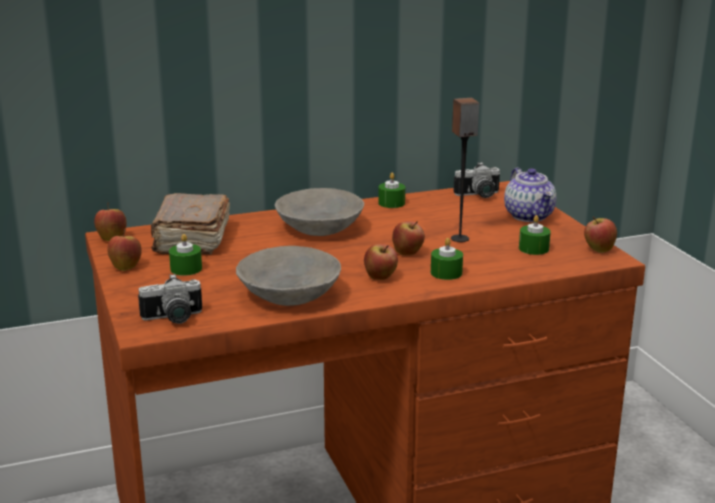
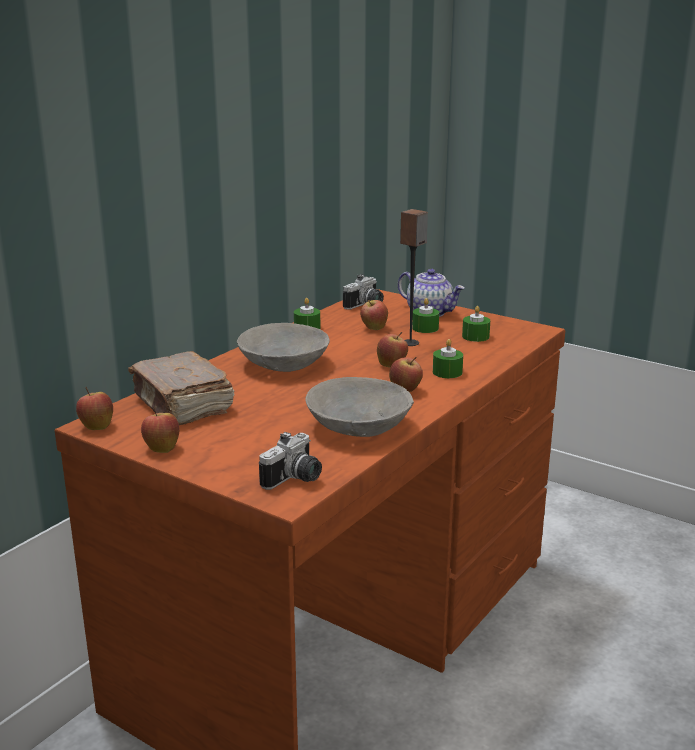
camera: 35 degrees left, 0 degrees up
green candle [169,234,202,276] -> green candle moved to [412,298,439,333]
apple [584,216,617,253] -> apple moved to [360,300,388,330]

